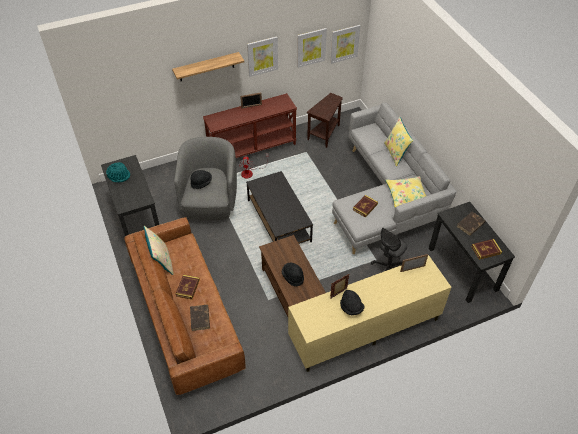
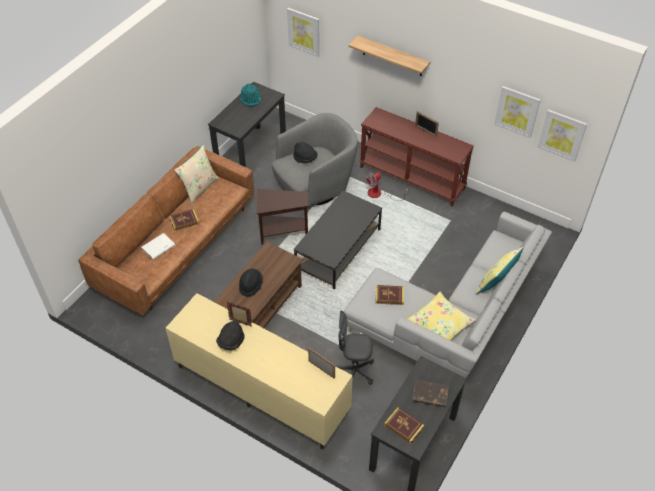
camera: 55 degrees right, 0 degrees up
brown book [190,305,210,331] -> white book [142,233,175,260]
picture [247,36,278,77] -> picture moved to [287,8,319,57]
brown side table [307,93,343,148] -> brown side table moved to [257,189,309,245]

